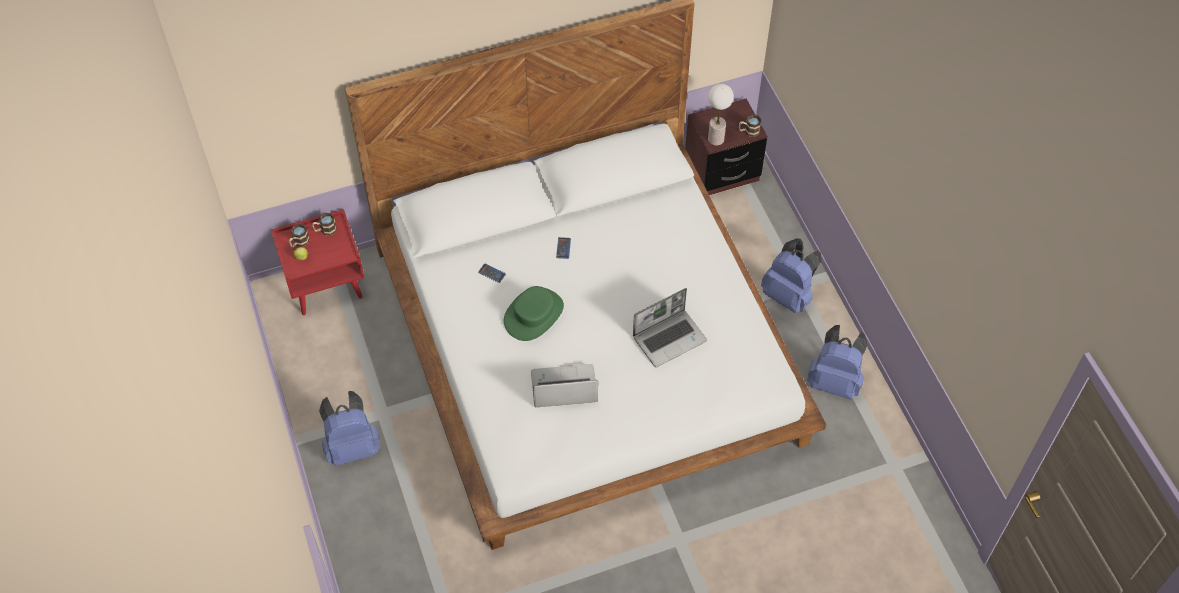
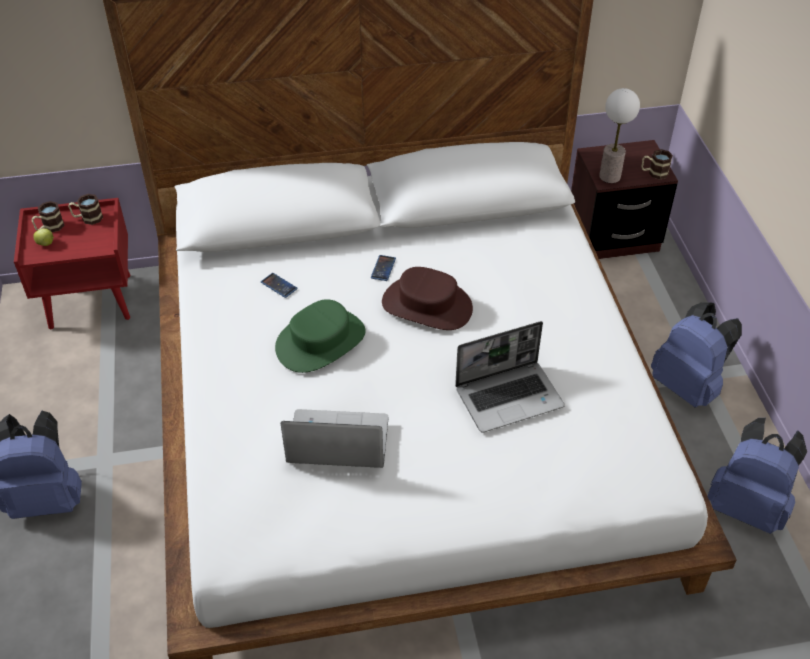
camera: 10 degrees right, 10 degrees down
none -> brown hat [382,267,473,330]

